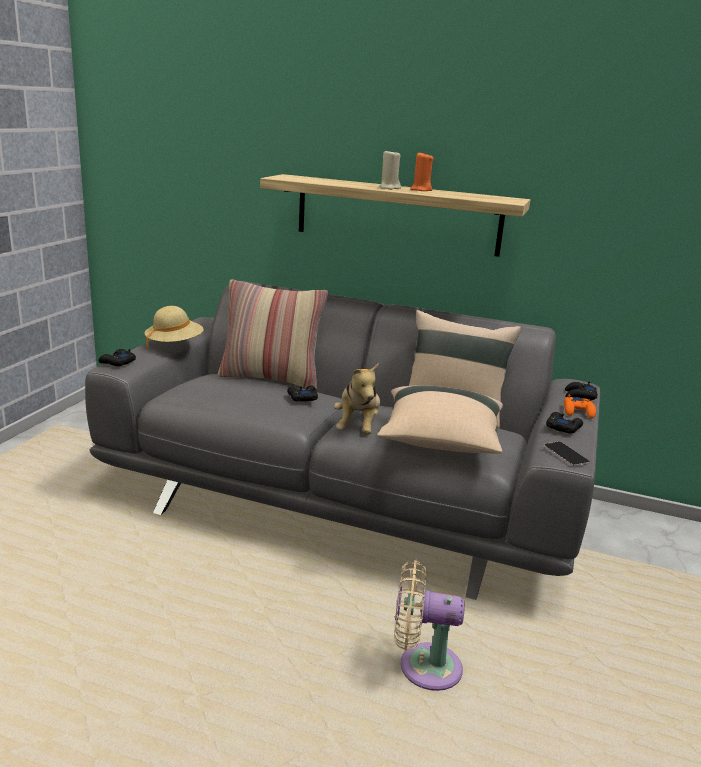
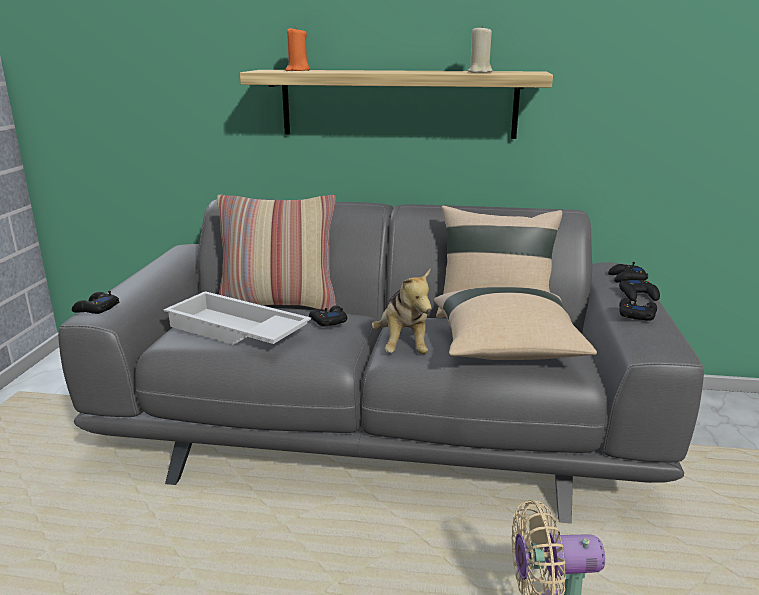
camera: 10 degrees left, 0 degrees up
beige hat [145,306,204,349] -> none
beige candle [379,149,401,190] -> beige candle moved to [467,25,493,73]
orange candle [410,152,434,191] -> orange candle moved to [285,26,310,71]
phone [544,441,590,466] -> none
orange game controller [564,394,596,418] -> black game controller [619,278,660,301]
none -> white tray [164,291,311,345]

